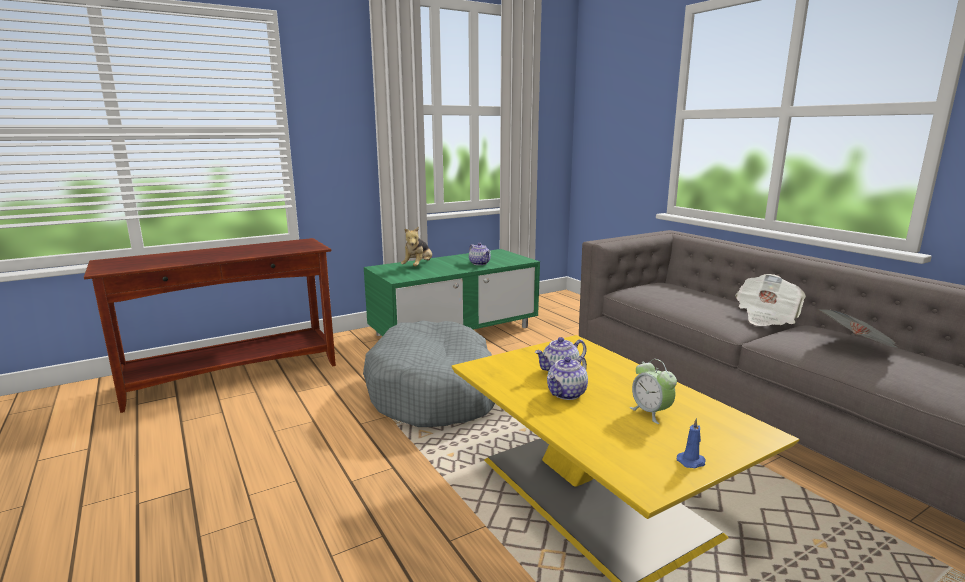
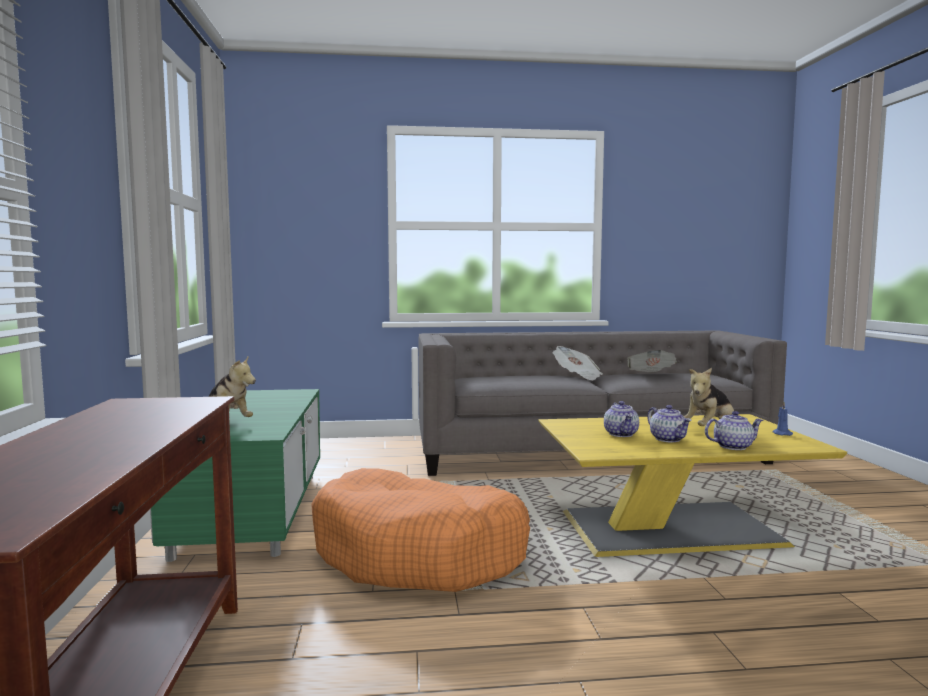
camera: 65 degrees left, 10 degrees down
grey dog bed [363,321,495,427] -> orange dog bed [311,468,530,592]
teapot [469,243,491,265] -> teapot moved to [705,411,763,450]
alarm clock [630,359,677,424] -> plush toy [684,368,734,426]

